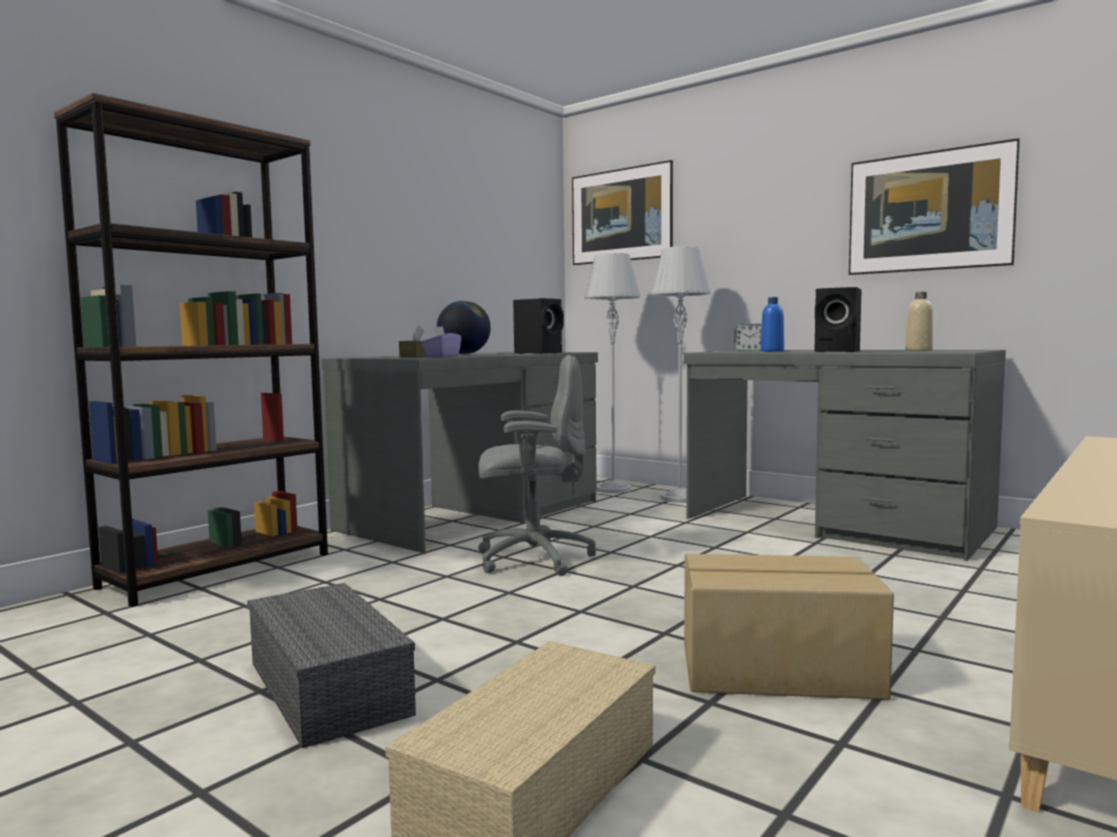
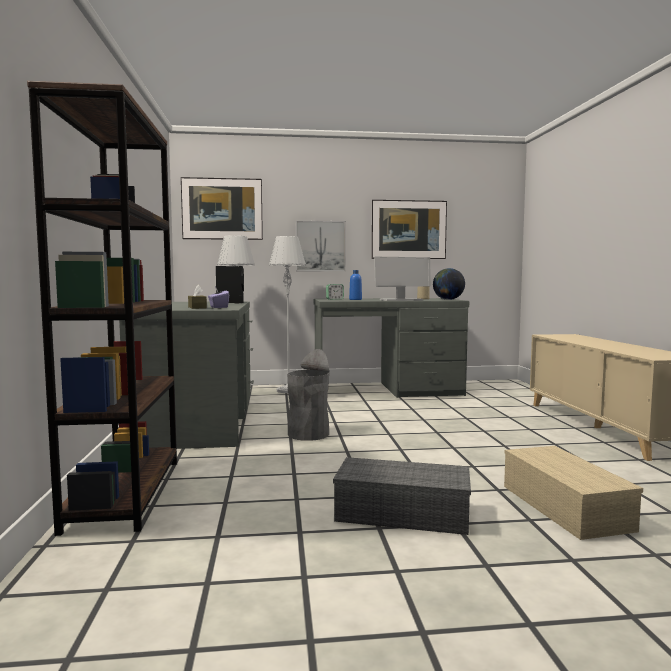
camera: 45 degrees left, 0 degrees up
globe [437,301,491,354] -> globe moved to [433,268,465,300]
grey office chair [478,355,596,576] -> grey trash can [287,349,330,441]
cardboard box [684,554,894,700] -> none
black speaker [814,287,862,352] -> monitor [374,257,431,301]
none -> picture [296,220,346,271]

